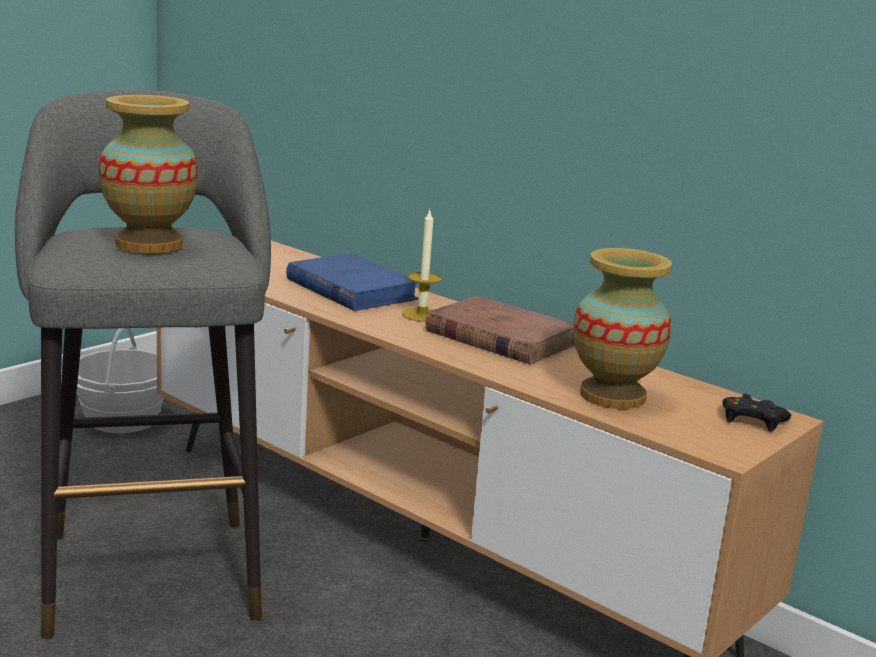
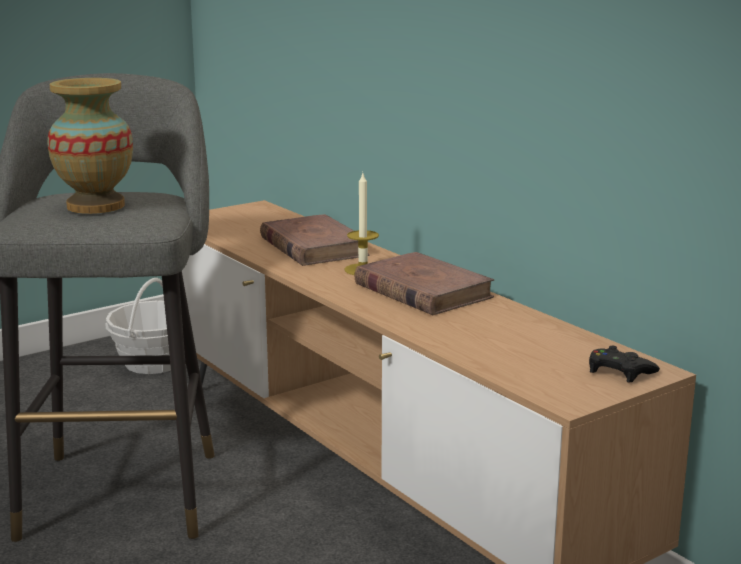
camera: 15 degrees right, 0 degrees up
blue book [286,254,418,311] -> brown book [260,214,370,266]
vase [573,248,672,409] -> none

